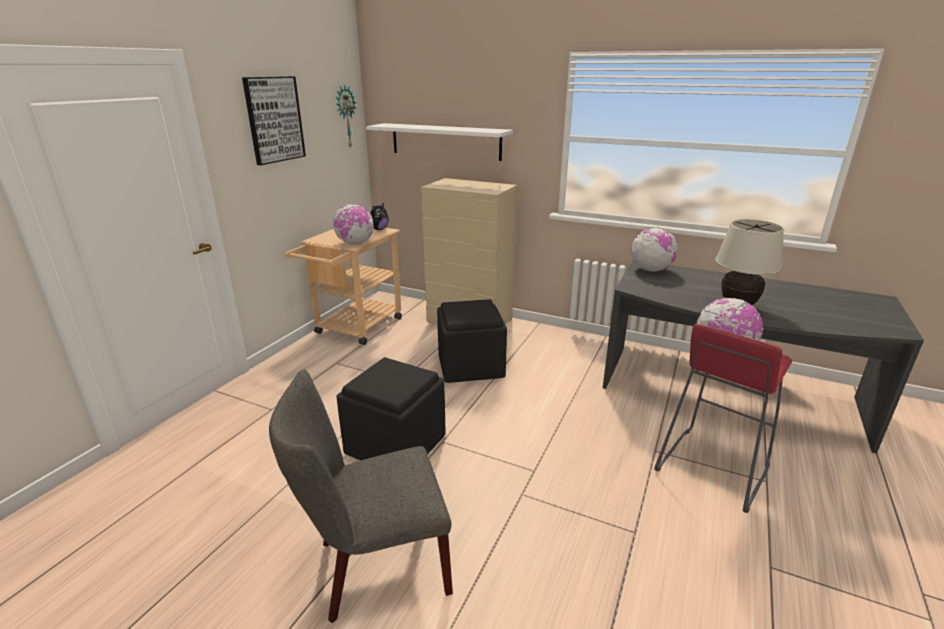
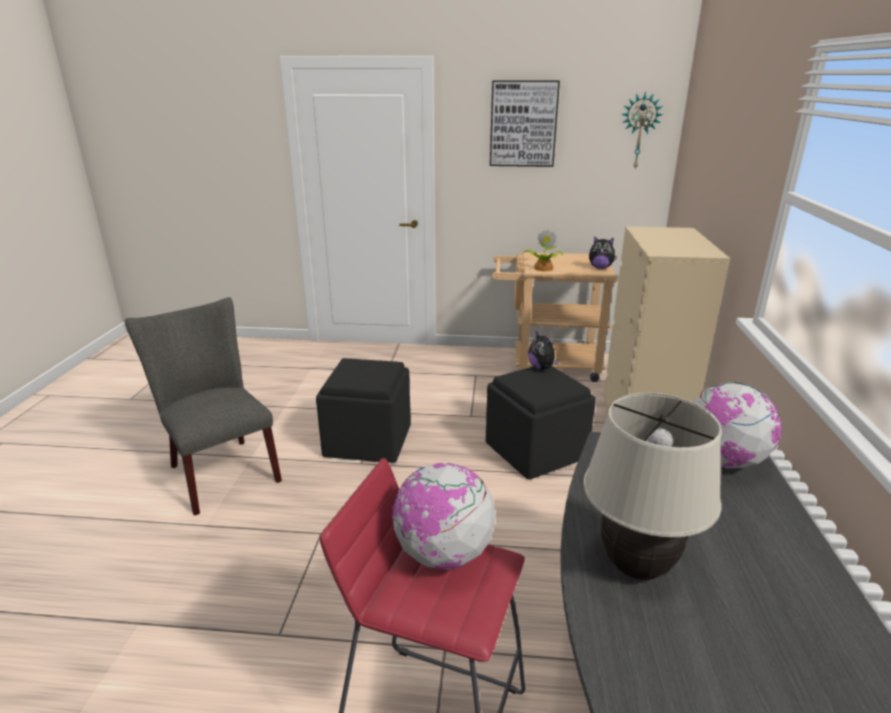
camera: 70 degrees right, 0 degrees up
globe [333,204,374,245] -> potted plant [523,230,563,271]
white shelf [366,123,513,161] -> none
none -> plush toy [528,331,559,370]

